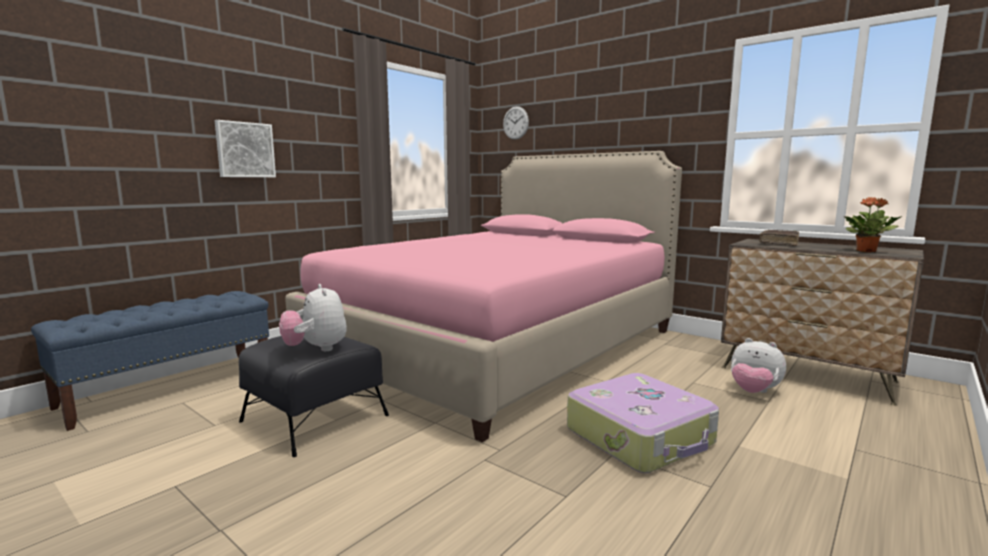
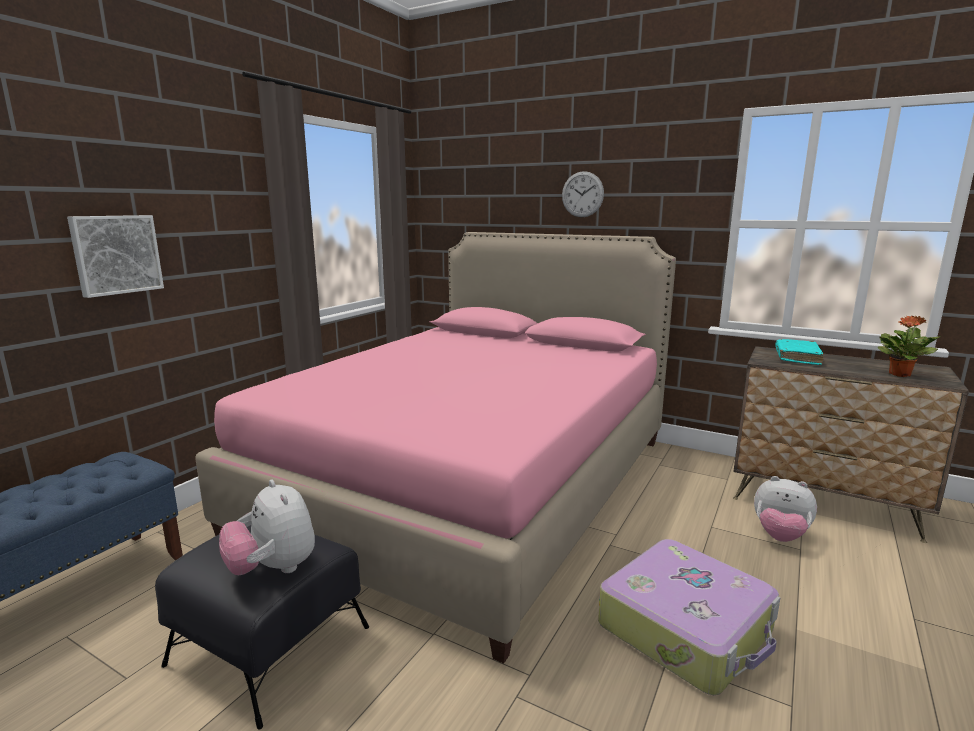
camera: 10 degrees left, 5 degrees up
wall clock [503,106,529,140] -> wall clock moved to [562,171,604,217]
brown book [759,230,799,246] -> turquoise book [775,339,823,365]

